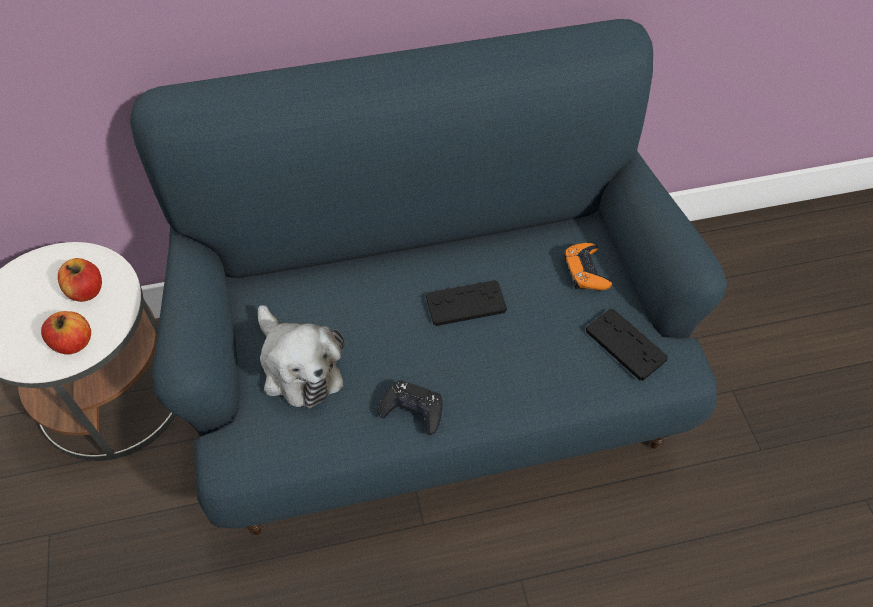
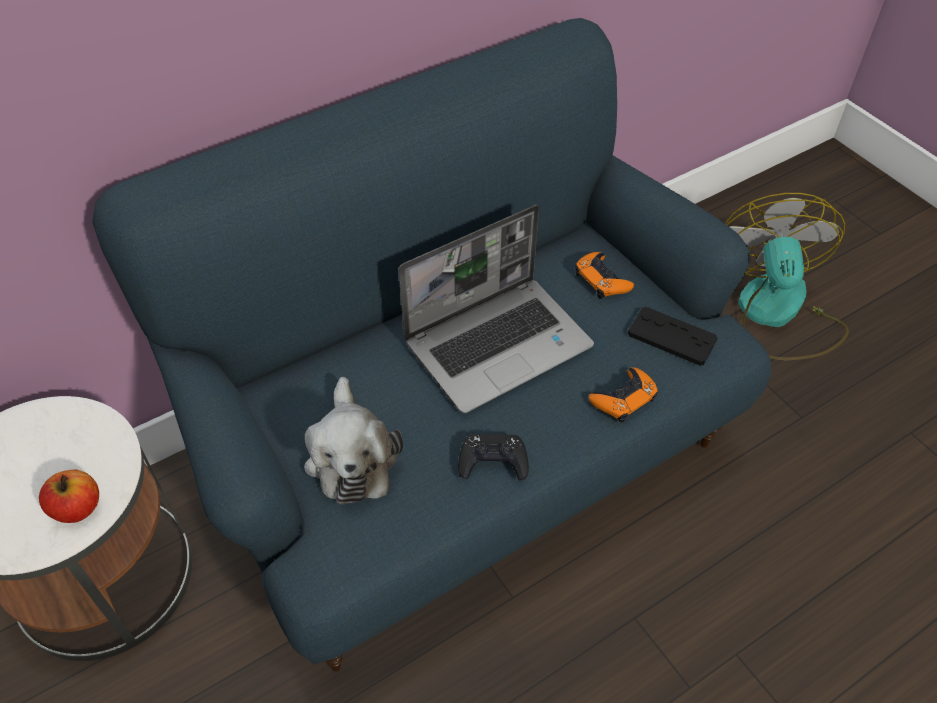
camera: 20 degrees left, 5 degrees down
apple [58,258,102,302] -> none
plush toy [258,305,344,409] -> plush toy turned 45 degrees clockwise [304,377,403,505]
black game controller [426,280,507,326] -> laptop [399,205,594,413]
none -> orange game controller [589,368,658,423]
none -> fan [725,193,849,360]

